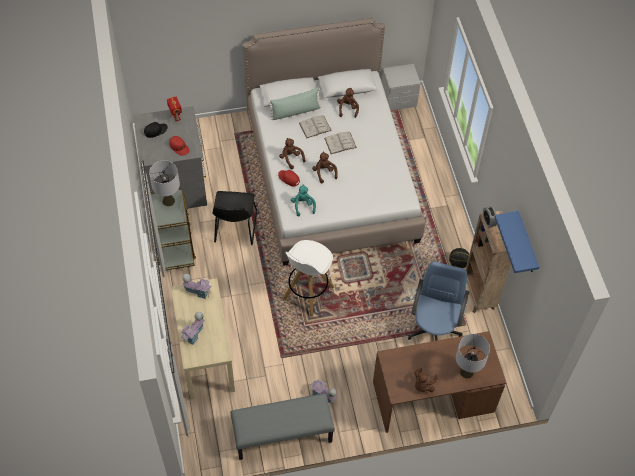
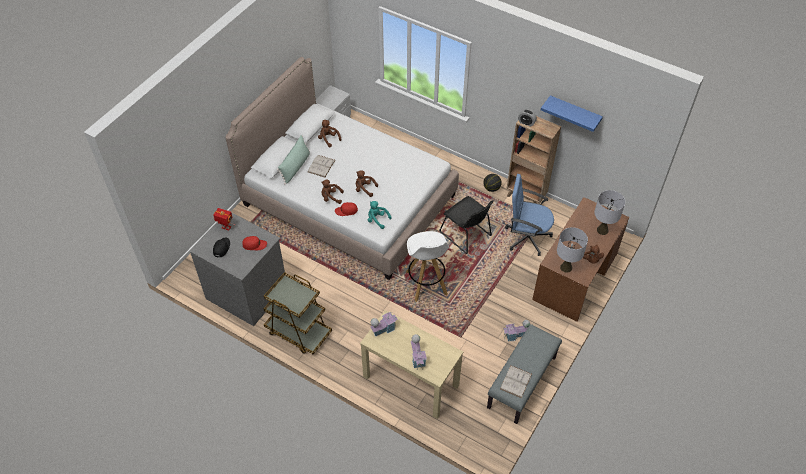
camera: 45 degrees left, 5 degrees down
grey table lamp [149,160,180,206] -> grey table lamp moved to [557,227,588,273]
black chair [212,191,257,245] -> black chair moved to [439,196,494,254]
white book [324,132,357,154] -> white book moved to [500,365,532,398]
blue office chair [408,262,469,341] -> blue office chair turned 45 degrees counterclockwise [505,174,554,256]

